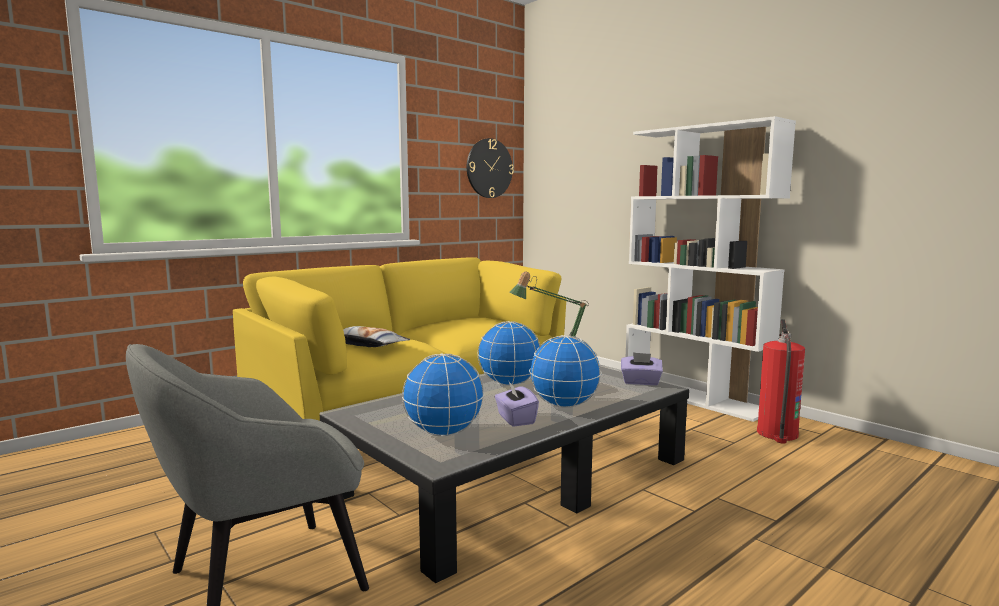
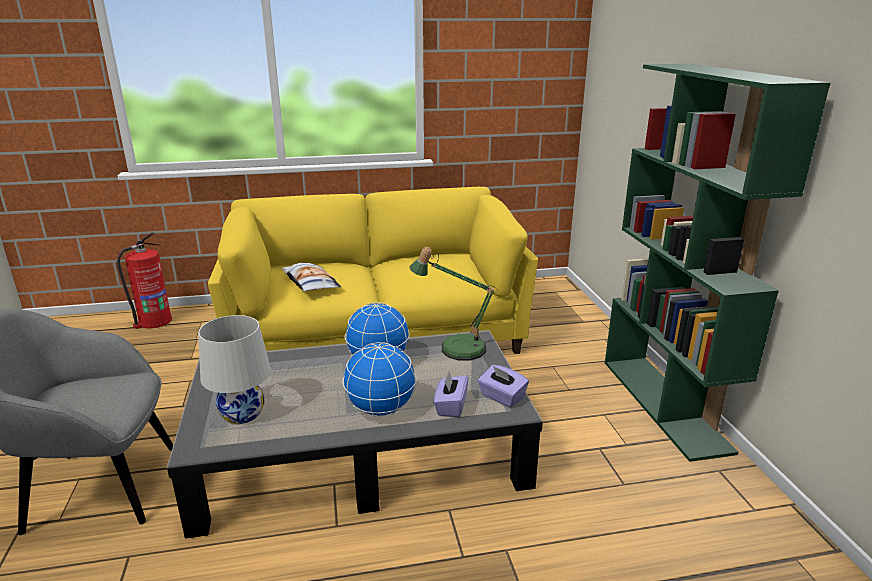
camera: 30 degrees right, 15 degrees up
globe [402,353,484,436] -> white table lamp [198,315,271,424]
wall clock [467,138,514,198] -> none
purple tissue box [495,382,539,427] -> purple tissue box moved to [434,371,469,418]
white bookcase [626,116,796,422] -> green bookcase [605,64,830,462]
fire extinguisher [757,319,805,443] -> fire extinguisher moved to [117,232,172,329]

